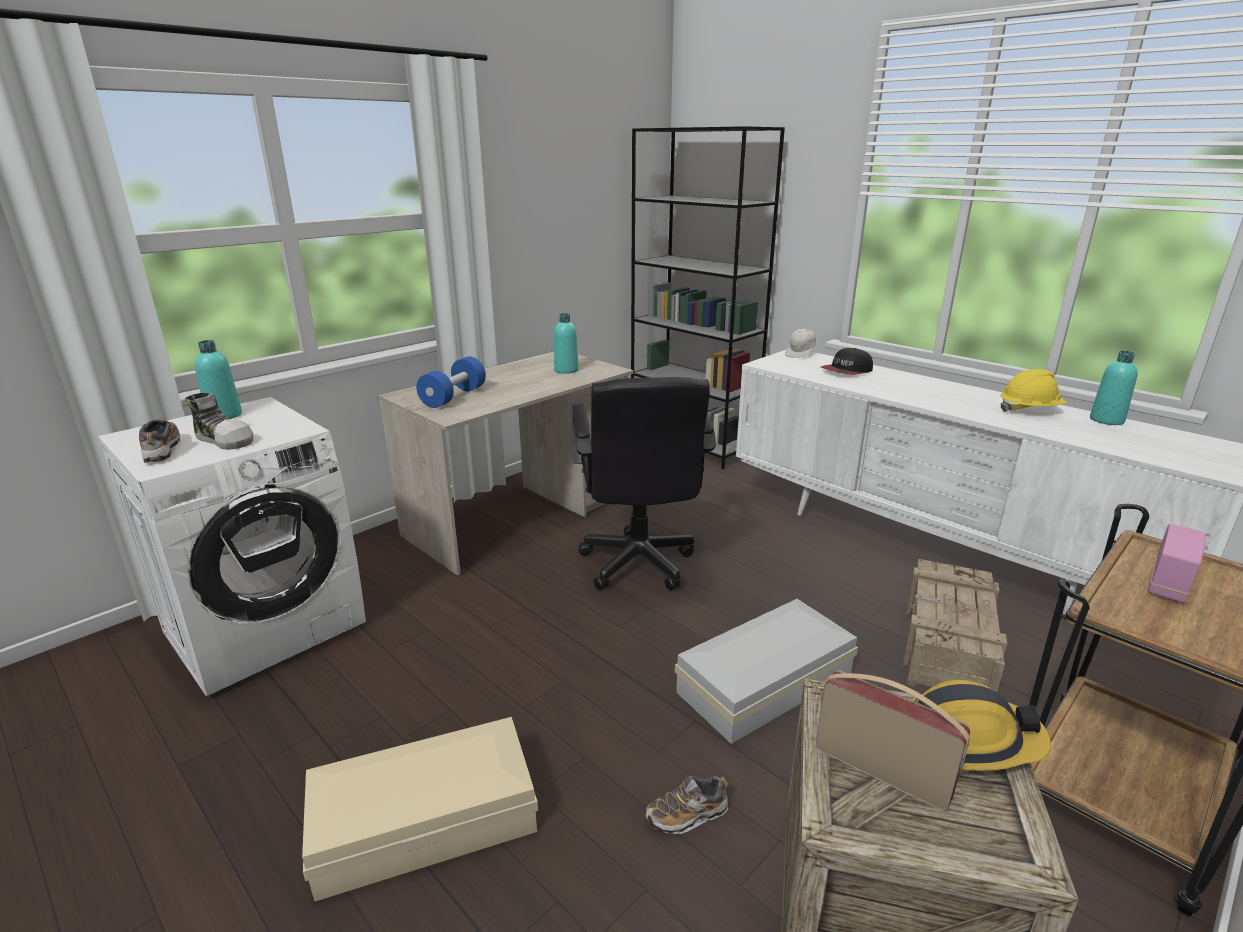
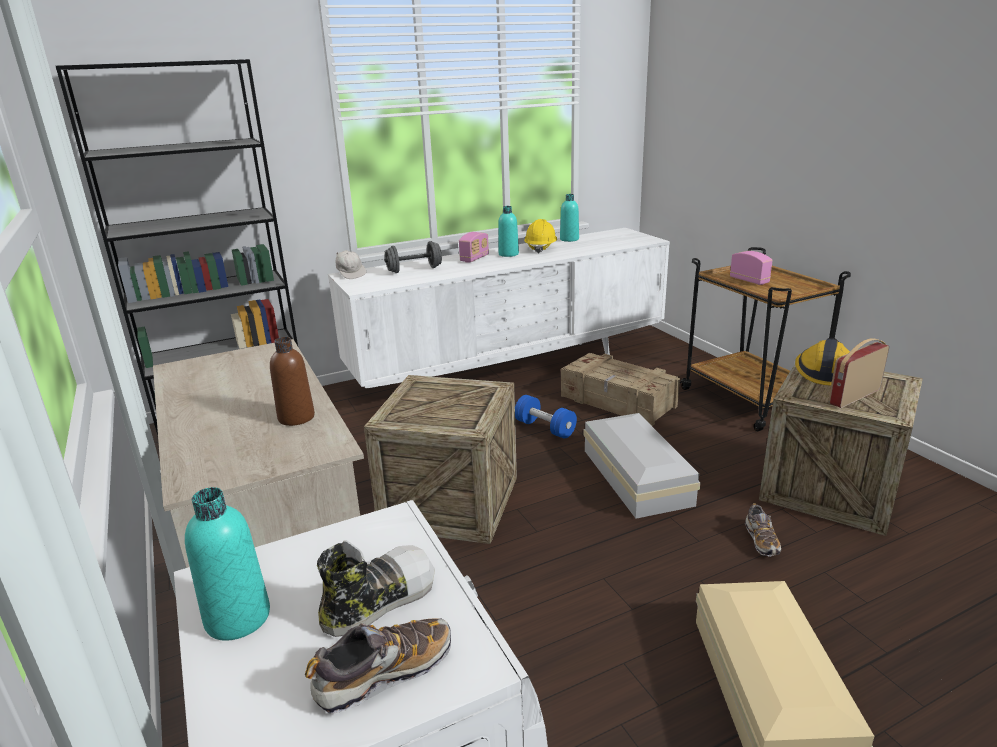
camera: 70 degrees left, 0 degrees up
shoe [139,419,180,463] -> shoe turned 150 degrees clockwise [305,618,451,714]
blue dumbbell [416,356,486,408] -> blue dumbbell moved to [515,395,577,439]
turquoise bottle [554,313,579,374] -> turquoise bottle moved to [498,206,519,257]
black office chair [572,377,716,591] -> crate [364,375,517,544]
cap [821,348,873,375] -> grey dumbbell [385,241,442,273]
none -> brown bottle [270,337,315,426]
none -> radio [459,232,489,263]

